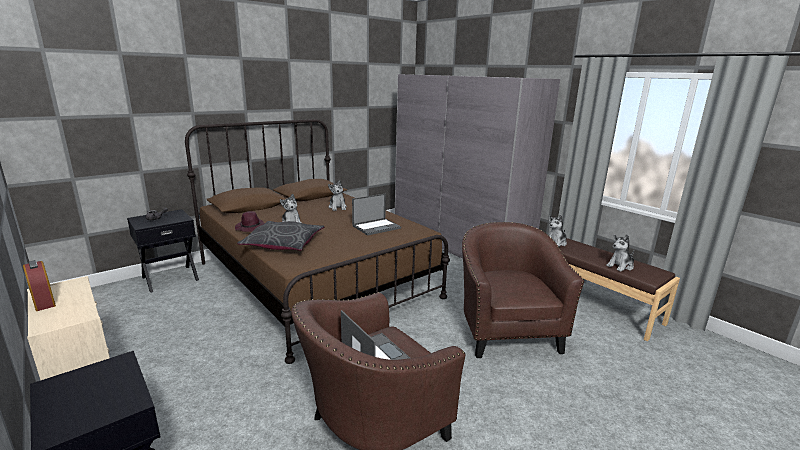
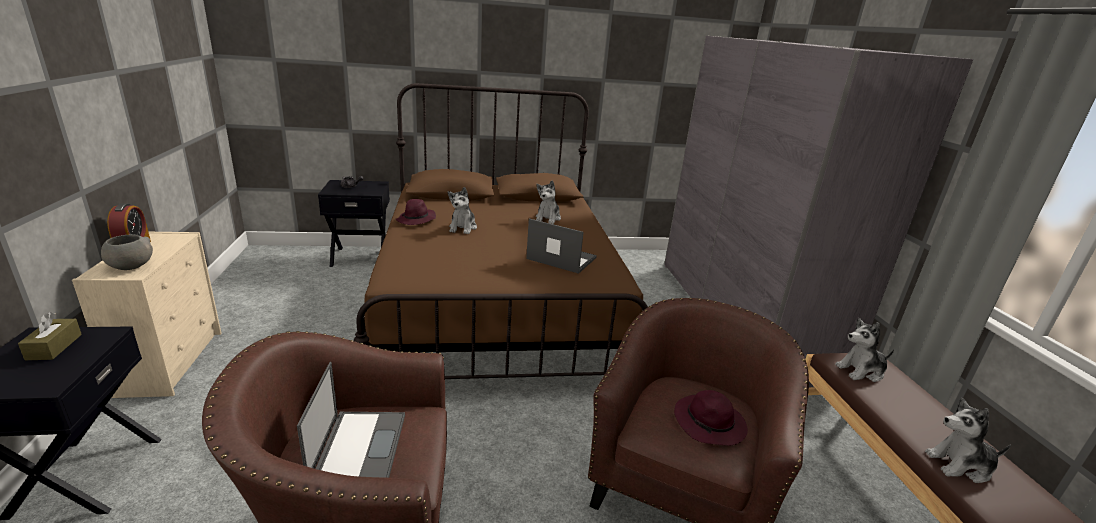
camera: 30 degrees right, 5 degrees up
grey pillow [237,221,324,251] -> none
laptop [352,193,401,235] -> laptop turned 150 degrees counterclockwise [526,218,597,274]
none -> brown tissue box [18,312,82,360]
none -> grey bowl [101,234,153,270]
none -> purple hat [674,390,748,446]

